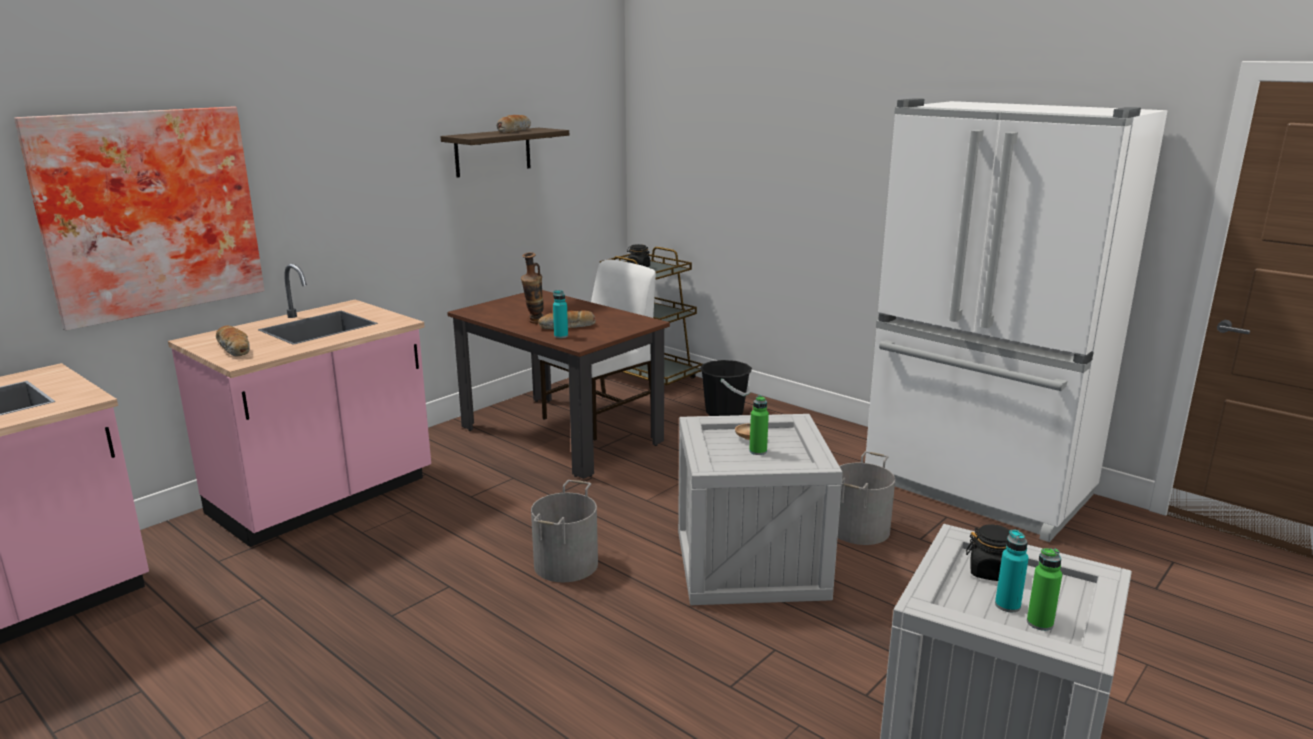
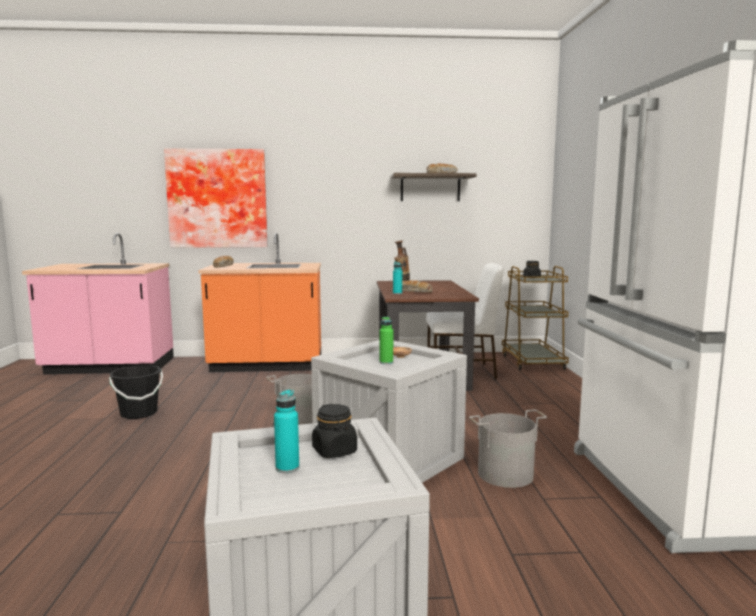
camera: 45 degrees right, 10 degrees down
pink counter [168,264,431,547] -> orange counter [198,233,321,372]
black bucket [700,360,752,416] -> black bucket moved to [109,365,163,419]
green bottle [1027,548,1062,631] -> none

